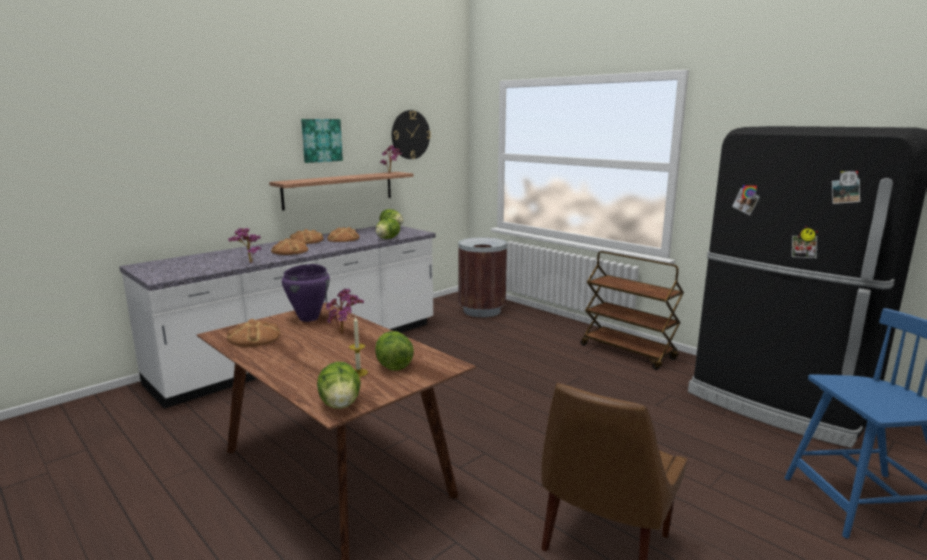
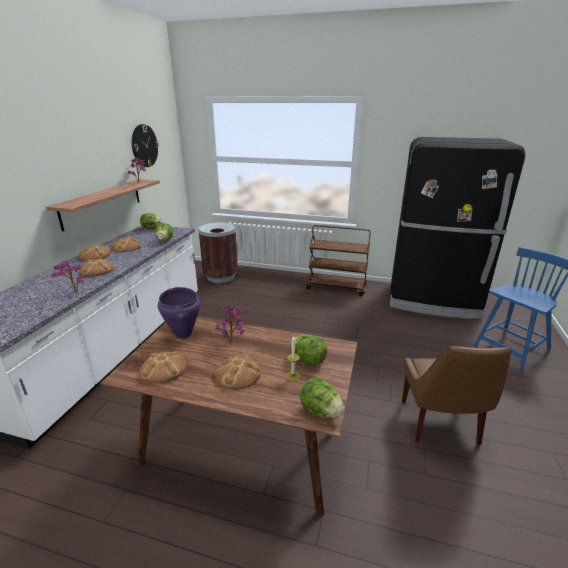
camera: 30 degrees left, 10 degrees up
picture [301,119,343,163] -> none
none -> bread [214,353,261,389]

